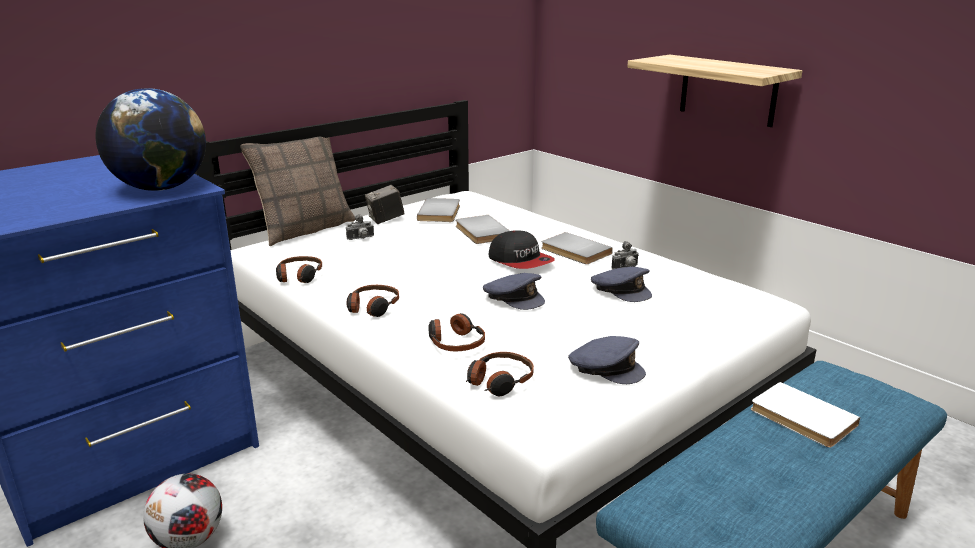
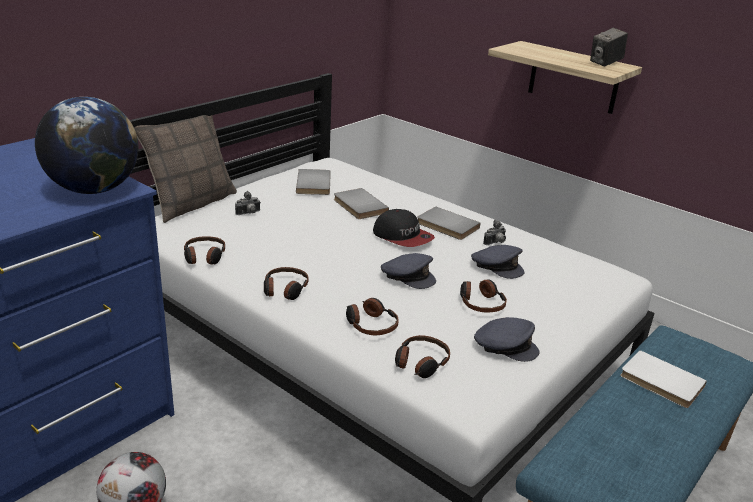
camera: 10 degrees left, 5 degrees up
camera [365,185,405,224] -> camera moved to [590,28,628,67]
none -> headphones [460,279,507,313]

